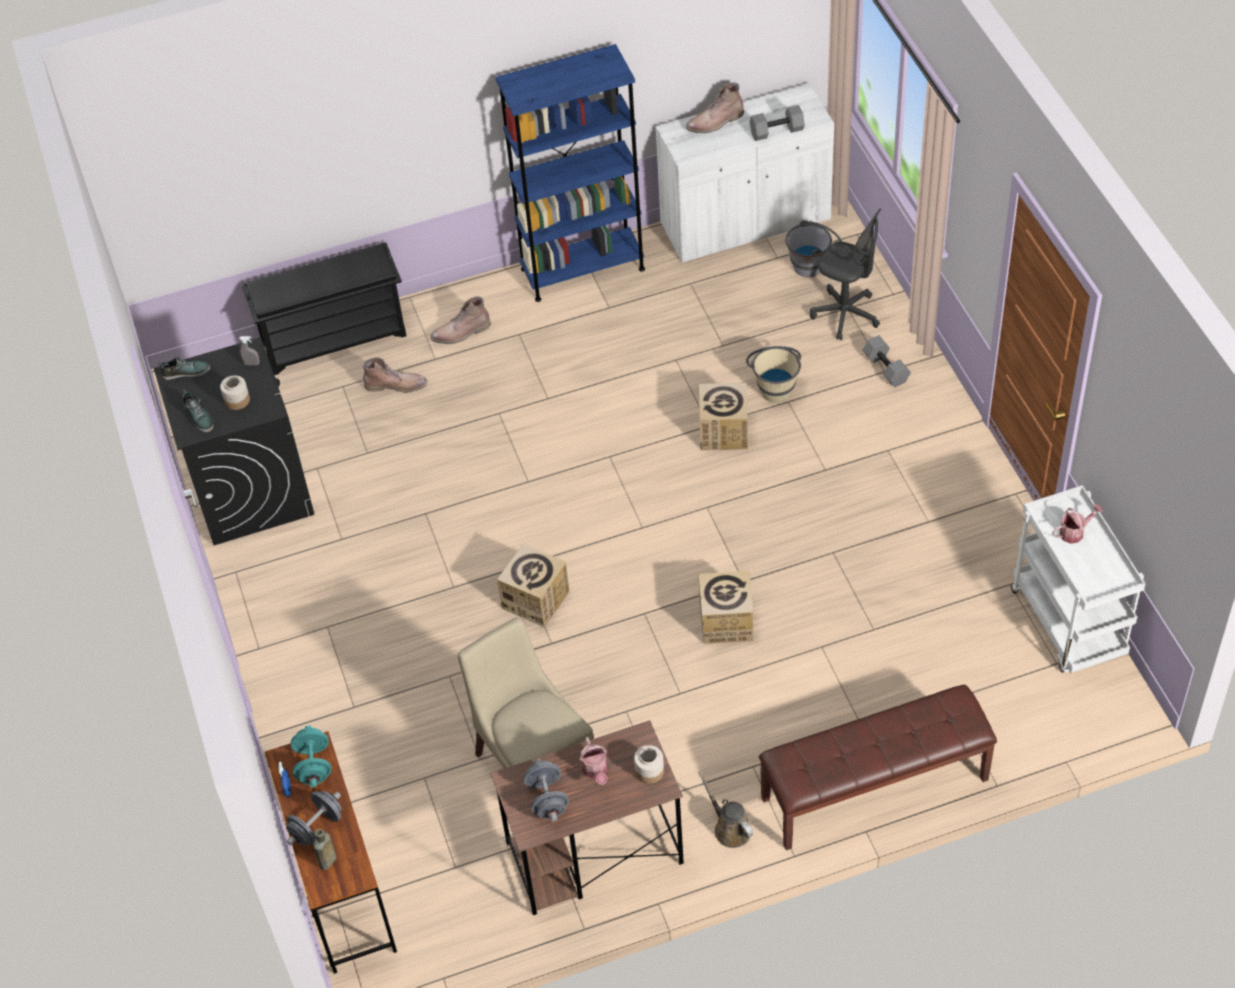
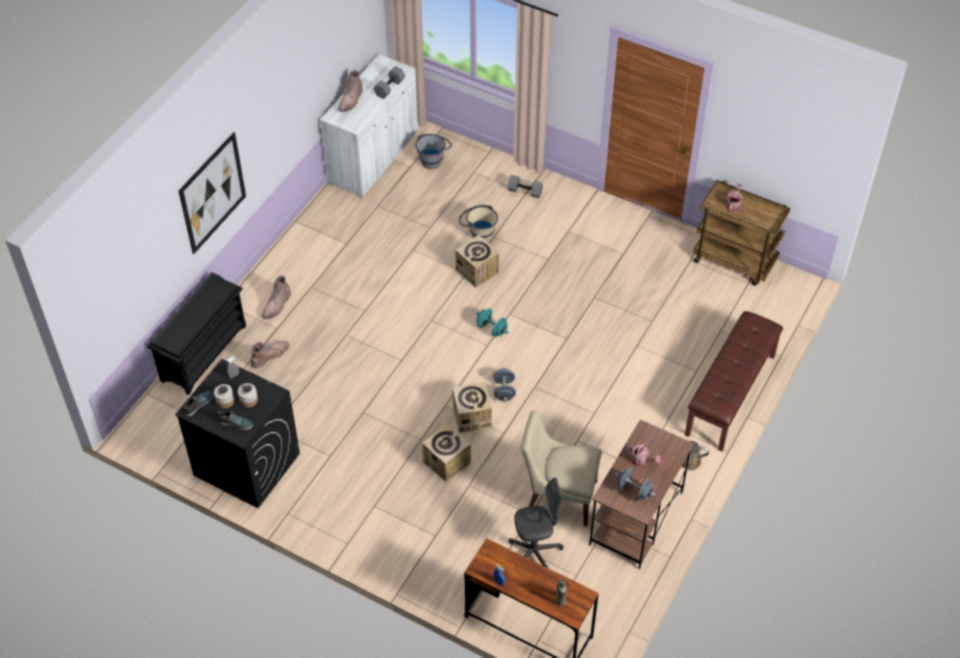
camera: 45 degrees left, 0 degrees up
grey dumbbell [286,791,342,846] -> grey dumbbell moved to [493,368,516,402]
turquoise dumbbell [291,725,331,788] -> turquoise dumbbell moved to [476,308,509,337]
blue bookcase [495,44,645,302] -> none
jar [634,745,664,784] -> jar moved to [214,384,234,409]
cardboard box [699,571,754,644] -> cardboard box moved to [422,424,471,482]
grey office chair [810,208,881,340] -> grey office chair moved to [509,478,564,568]
white cart [1011,485,1146,673] -> brown cart [693,180,790,286]
none -> picture [178,132,246,254]

